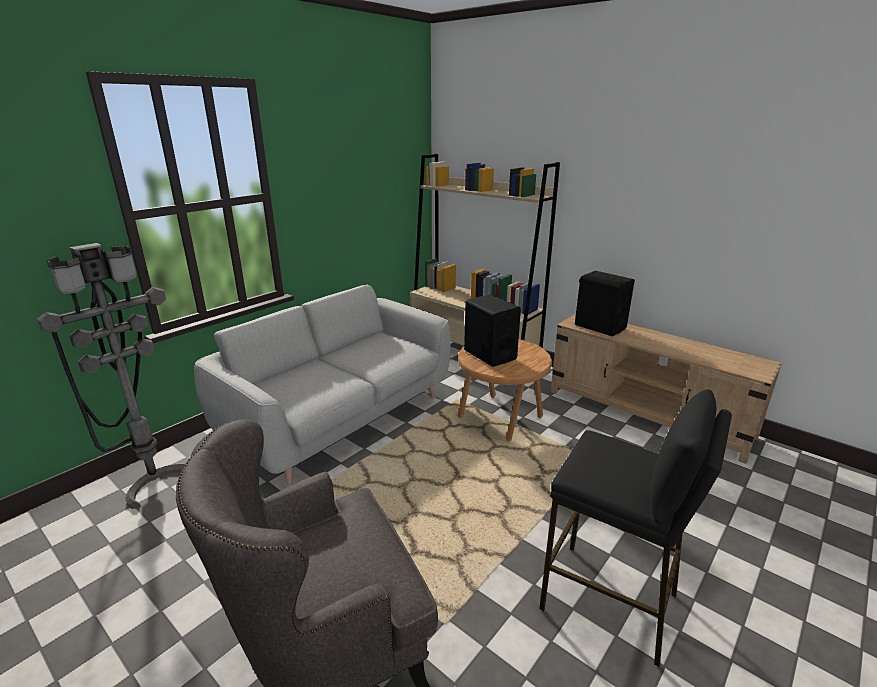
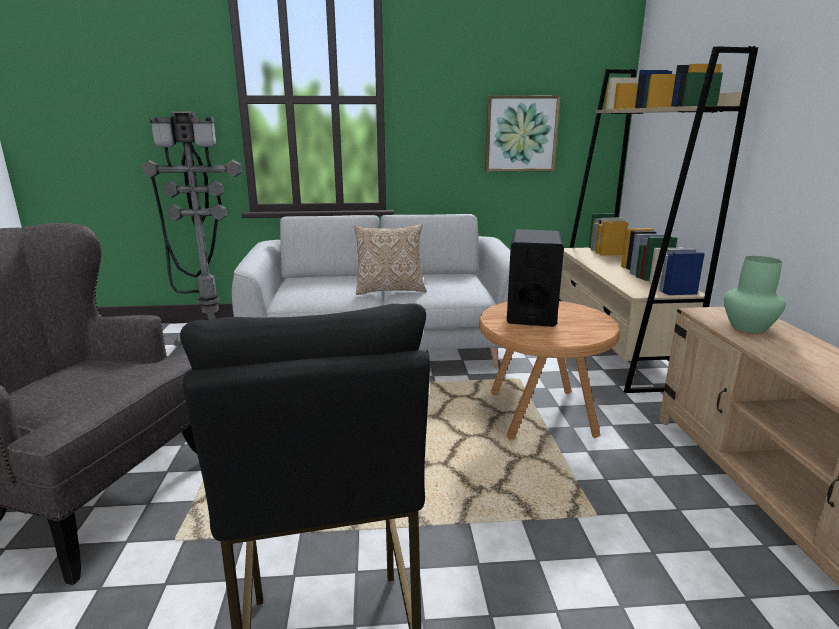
camera: 45 degrees right, 5 degrees down
black speaker [575,271,635,337] -> green vase [724,256,786,333]
none -> pillow [354,224,426,295]
none -> picture [485,95,561,172]

